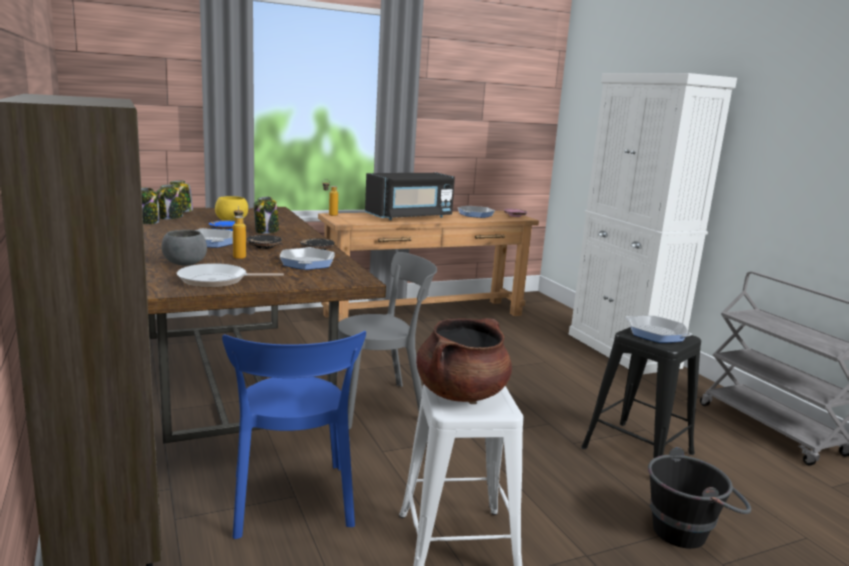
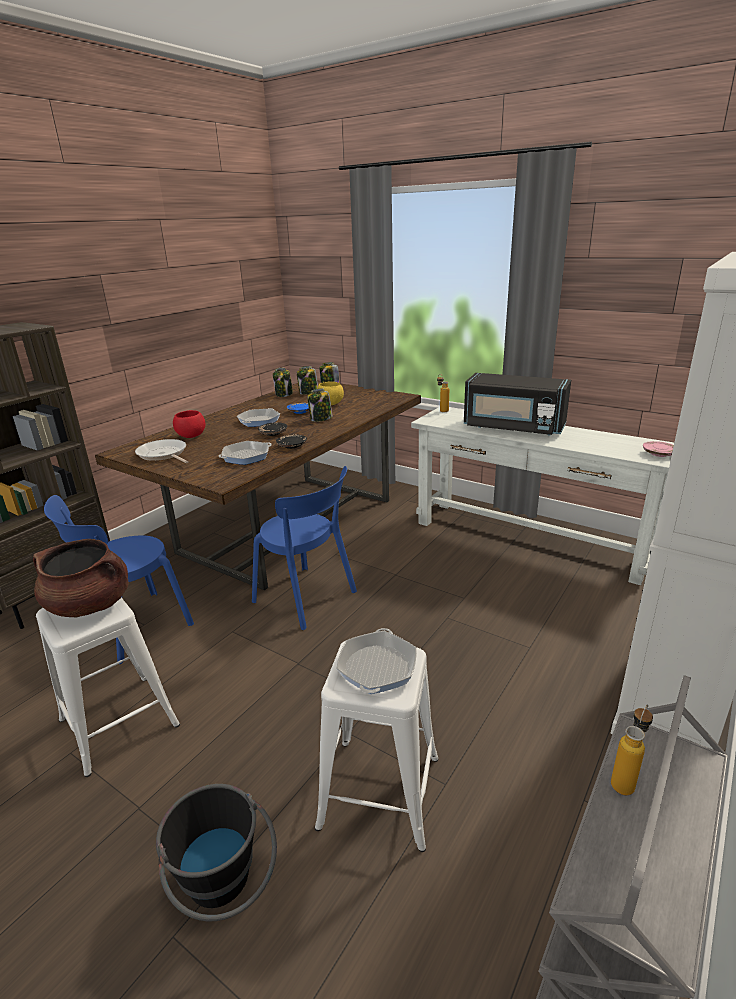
camera: 60 degrees right, 10 degrees up
grey bowl [161,230,207,266] -> red bowl [173,410,205,438]
bottle [233,205,246,259] -> bottle moved to [611,705,653,795]
brown console table [318,211,539,323] -> white console table [411,407,674,585]
grey chair [337,252,437,429] -> blue chair [252,466,357,630]
frying pan [458,206,495,218] -> none
black stool [581,327,701,459] -> white stool [315,641,438,852]

